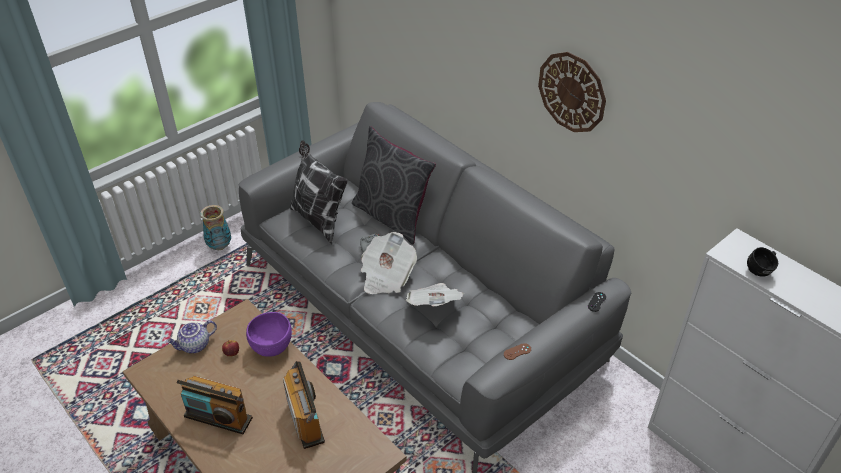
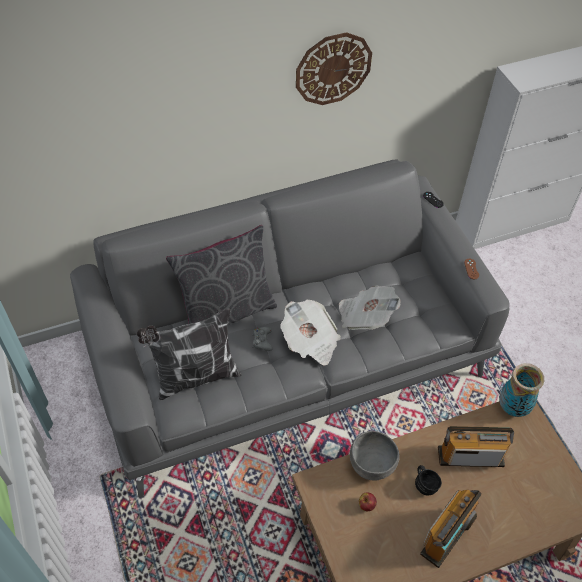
camera: 70 degrees left, 10 degrees up
teapot [166,320,217,353] -> none
vase [200,205,231,250] -> vase moved to [499,363,544,417]
purple bowl [246,312,292,357] -> grey bowl [350,431,400,481]
black mug [747,247,778,277] -> black mug moved to [415,465,442,496]

